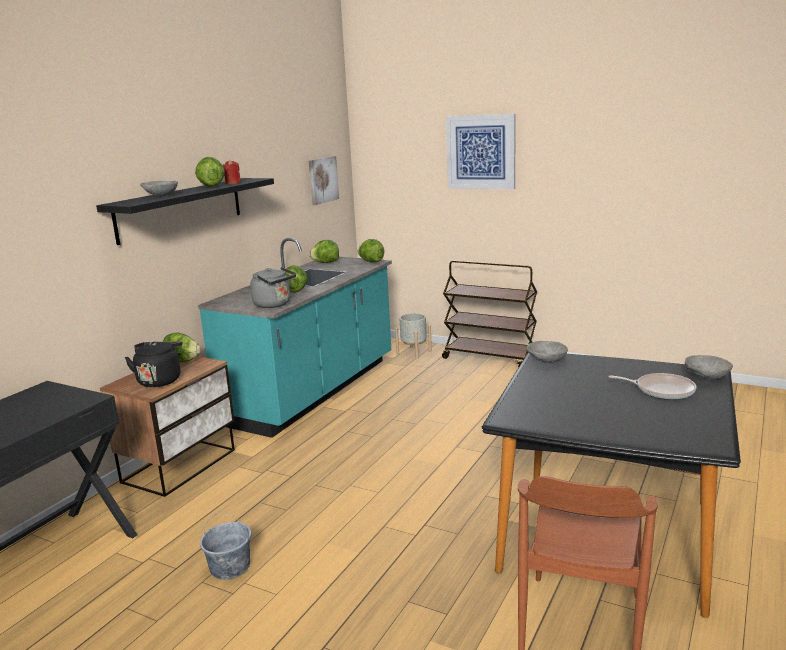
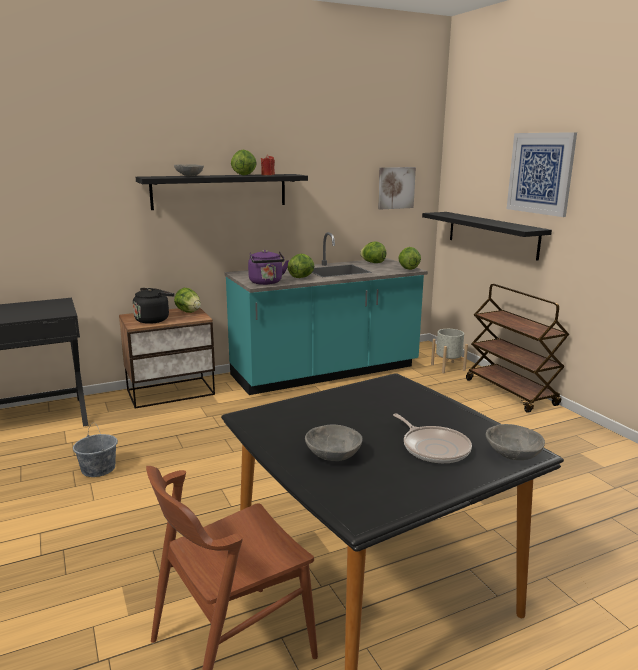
camera: 35 degrees right, 0 degrees up
grey kettle [250,267,296,308] -> purple kettle [248,250,289,285]
grey bowl [527,341,568,363] -> grey bowl moved to [305,425,363,461]
none -> black shelf [422,212,552,261]

